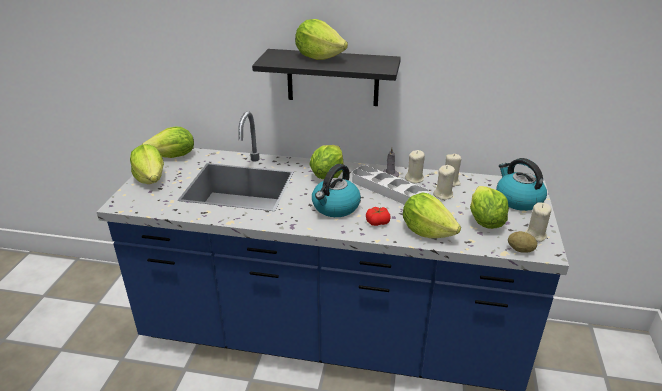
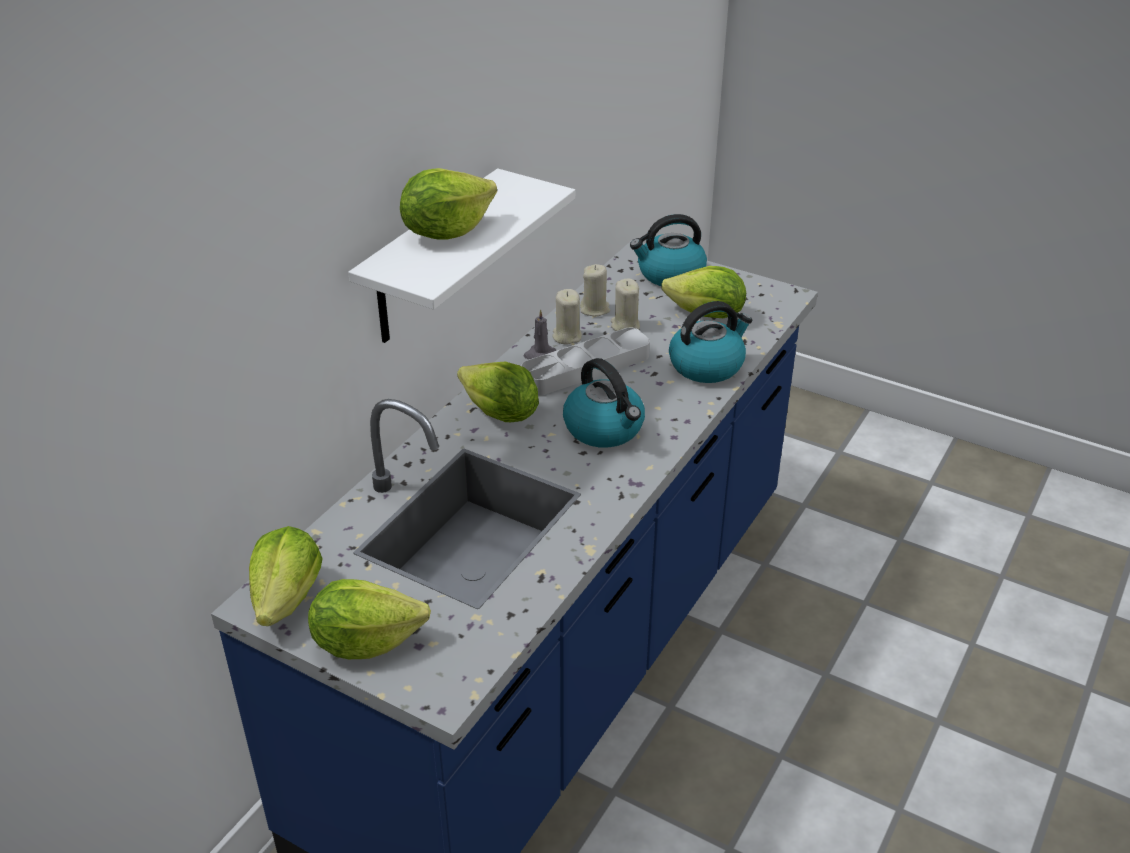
camera: 70 degrees left, 5 degrees up
black shelf [252,49,401,106] -> white shelf [348,169,575,343]
tomato [366,207,391,226] -> none
lettuce [403,192,461,238] -> kettle [669,301,752,383]
potato [508,231,537,253] -> none
beige candle [525,203,551,242] -> none

